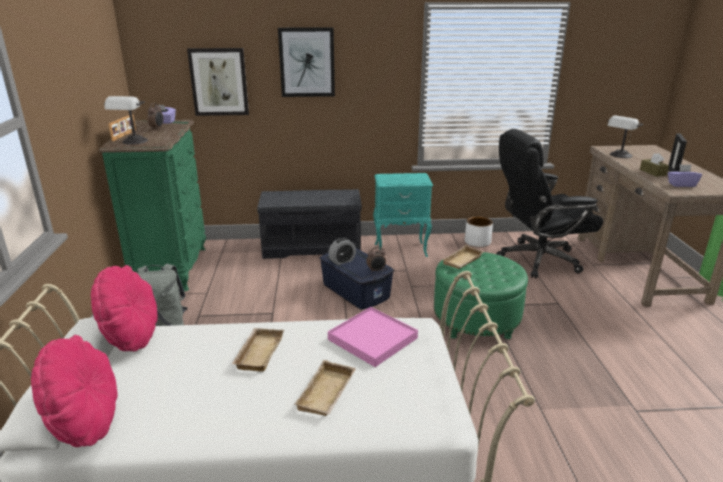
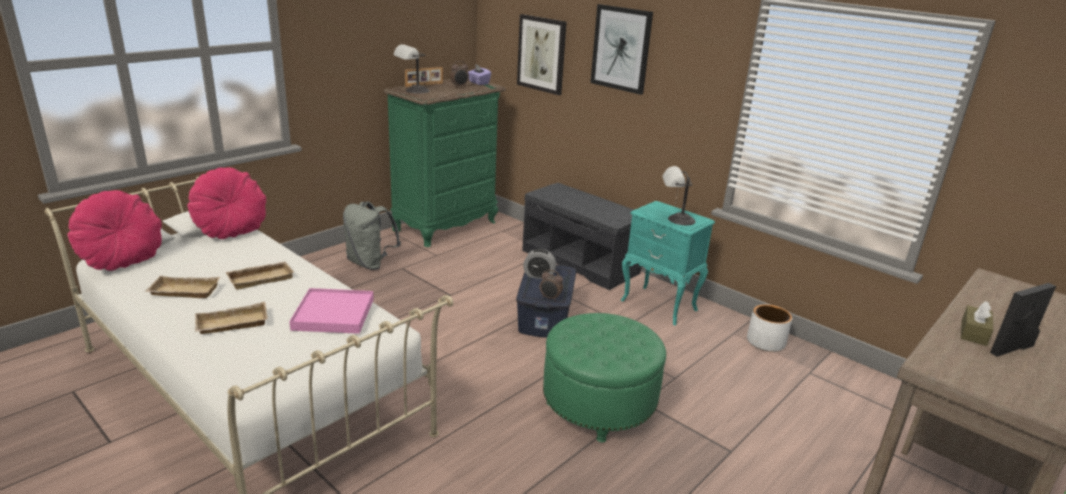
camera: 45 degrees right, 0 degrees up
beige tray [442,245,484,269] -> beige tray moved to [145,276,220,298]
black office chair [496,129,603,279] -> none
table lamp [608,116,643,158] -> table lamp moved to [662,166,696,225]
purple tissue box [668,164,702,187] -> none

